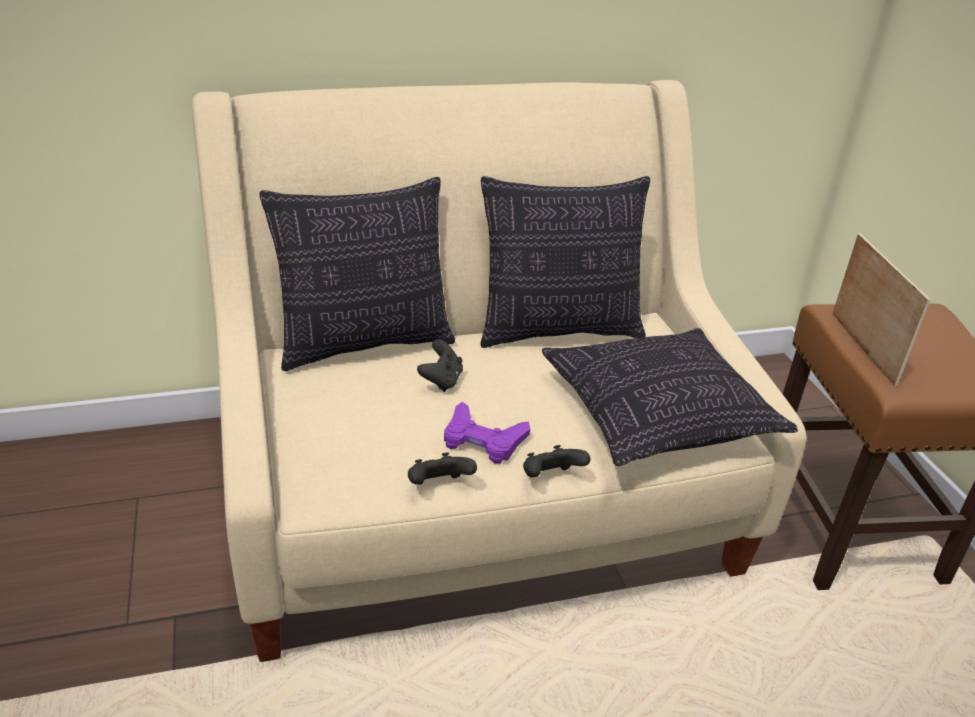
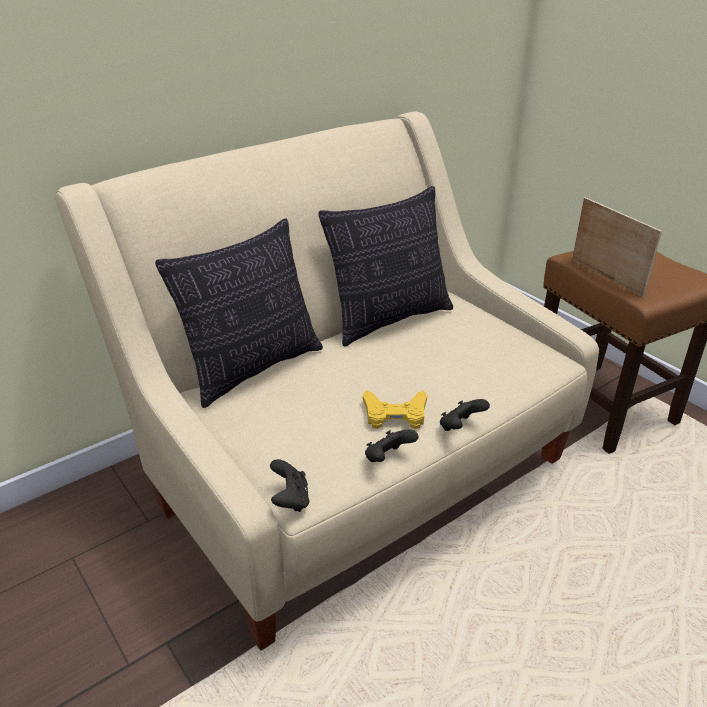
camera: 20 degrees left, 0 degrees up
black game controller [417,339,463,392] -> black game controller moved to [270,459,309,512]
purple game controller [444,402,530,464] -> yellow game controller [363,390,427,429]
pillow [542,328,798,466] -> none

